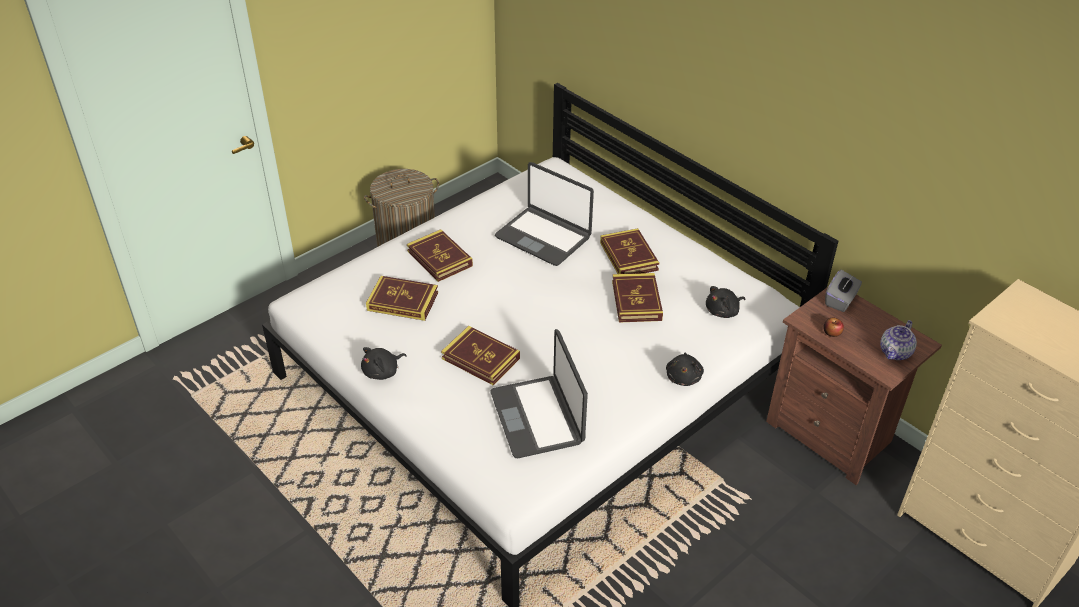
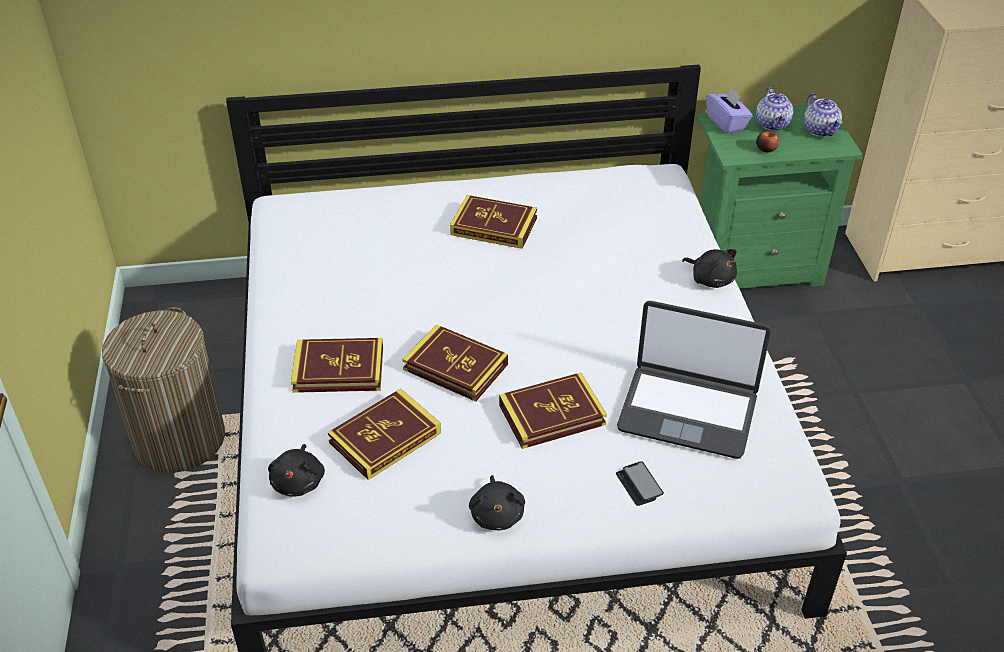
camera: 55 degrees left, 0 degrees up
laptop [495,162,594,266] -> none
book [612,273,663,322] -> book moved to [403,324,508,402]
black plush toy [706,286,745,318] -> black plush toy moved to [268,444,325,497]
brown nightstand [766,287,942,485] -> green nightstand [697,106,863,289]
grey tissue box [825,270,862,312] -> purple tissue box [706,87,753,134]
none -> phone [616,461,664,506]
none -> teapot [756,87,793,131]

